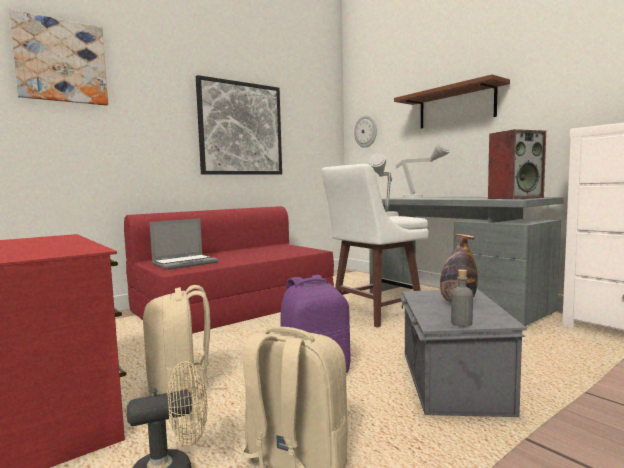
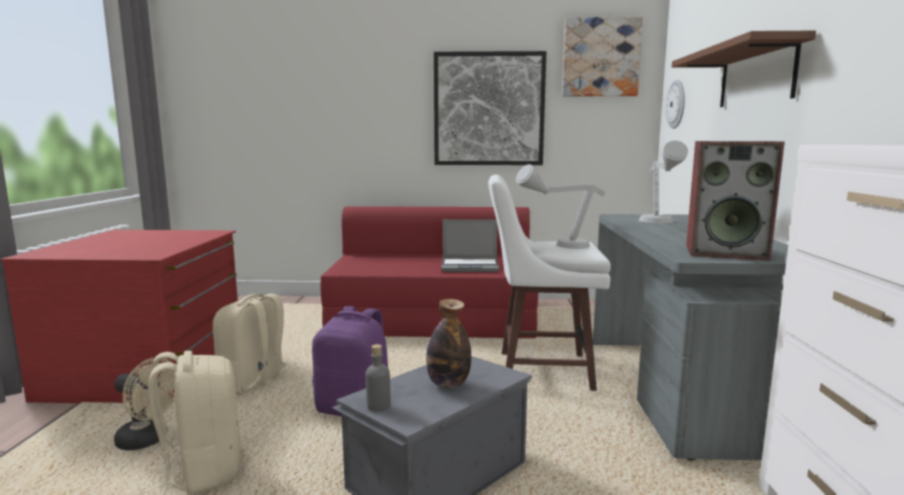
camera: 40 degrees right, 5 degrees up
picture [9,9,108,106] -> picture moved to [562,17,643,96]
laptop [149,219,219,270] -> laptop moved to [441,219,499,272]

